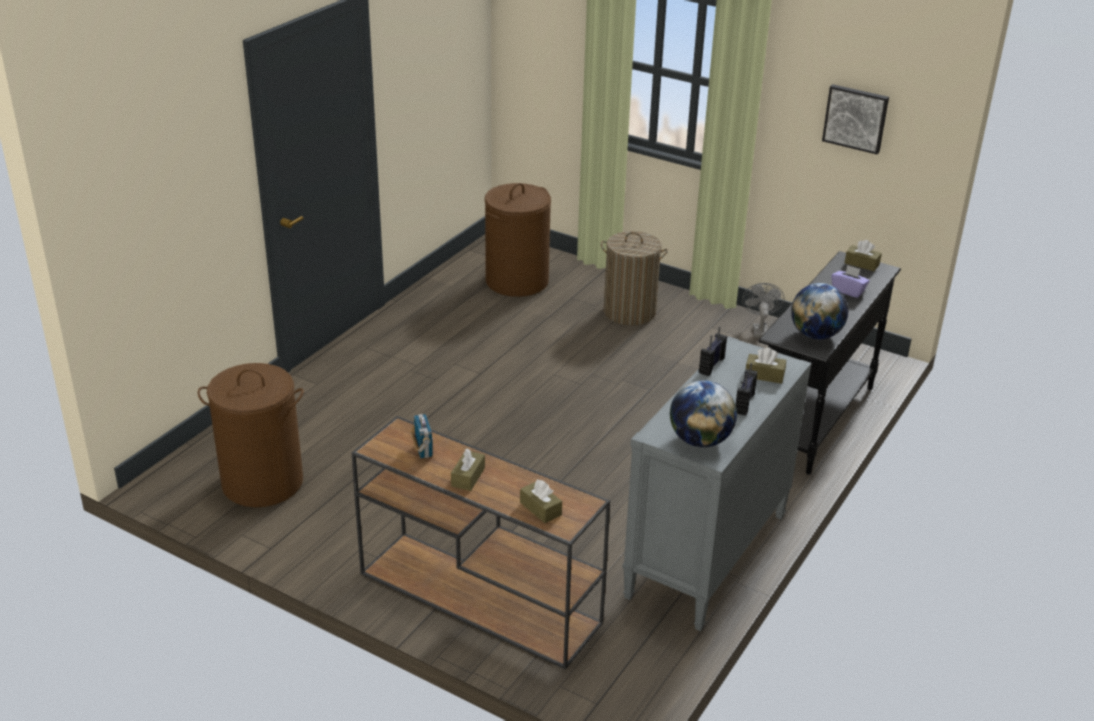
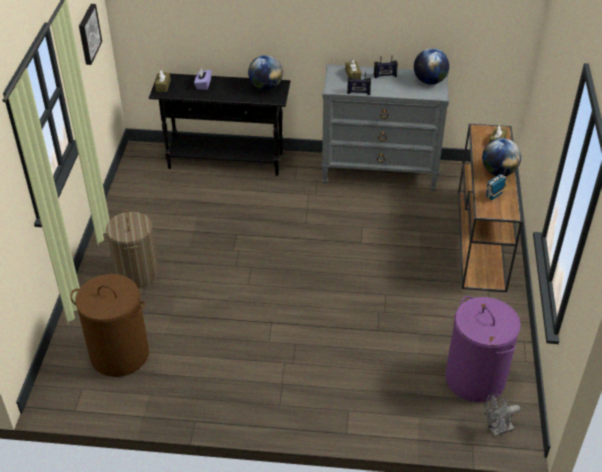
camera: 115 degrees left, 10 degrees up
brown laundry basket [198,363,304,507] -> purple laundry basket [445,296,521,403]
brown tissue box [451,448,485,491] -> globe [482,138,521,176]
grey fan [742,283,784,338] -> grey fan moved to [484,393,520,437]

